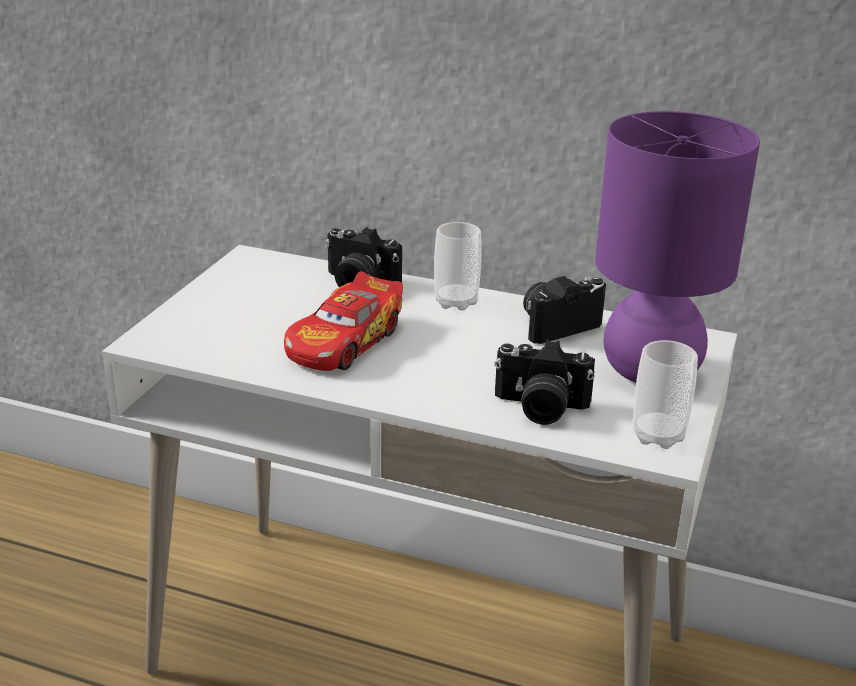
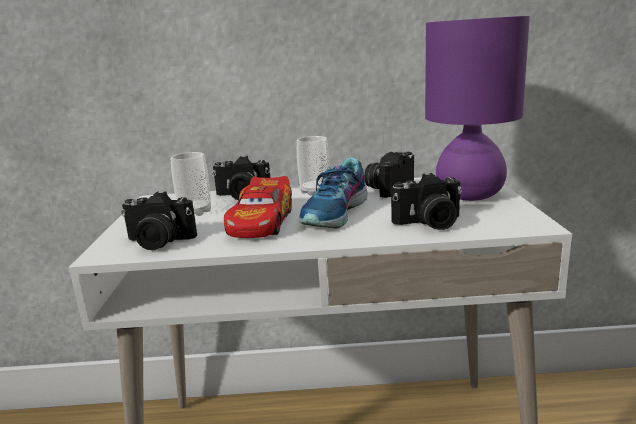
camera: 20 degrees left, 10 degrees down
cup [633,340,698,449] -> cup moved to [171,152,211,216]
none -> camera [121,191,197,250]
none -> shoe [299,157,368,229]

